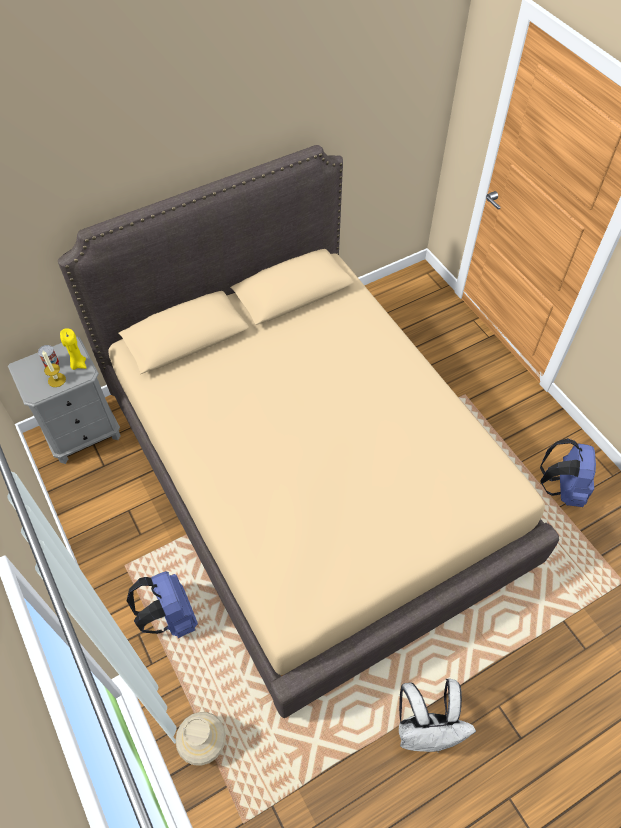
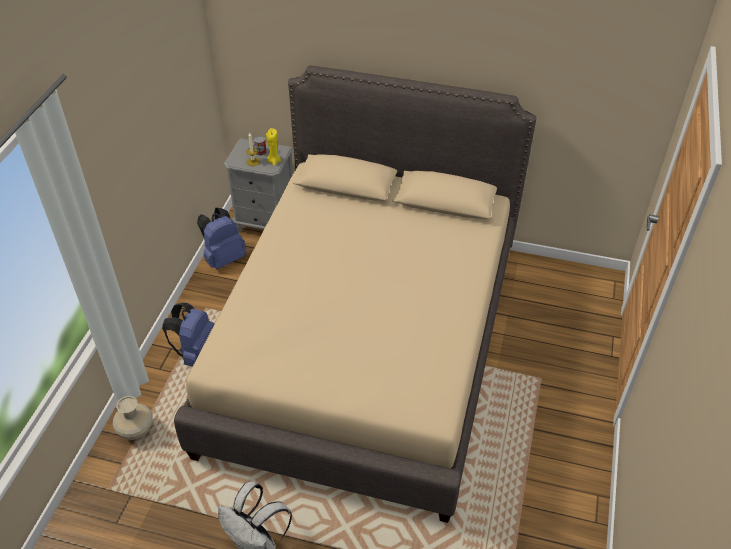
camera: 45 degrees right, 10 degrees down
blue backpack [540,438,596,507] -> blue backpack moved to [197,207,246,269]

